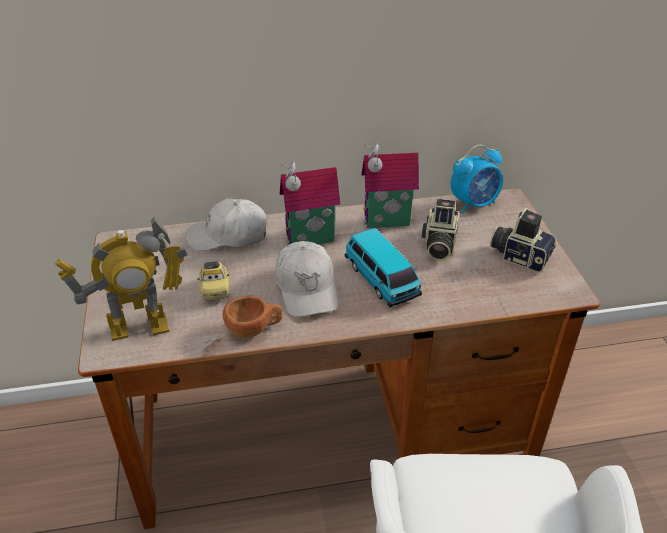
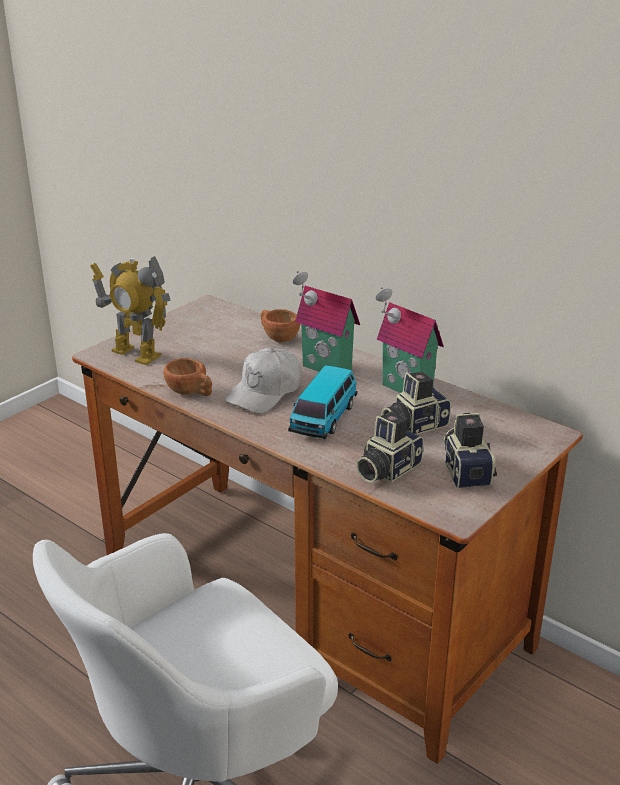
camera: 50 degrees right, 10 degrees down
white cap [186,198,266,251] -> brown cup [261,309,300,342]
toy car [197,261,230,301] -> none
alarm clock [451,145,503,214] -> none
none -> camera [356,412,424,483]

